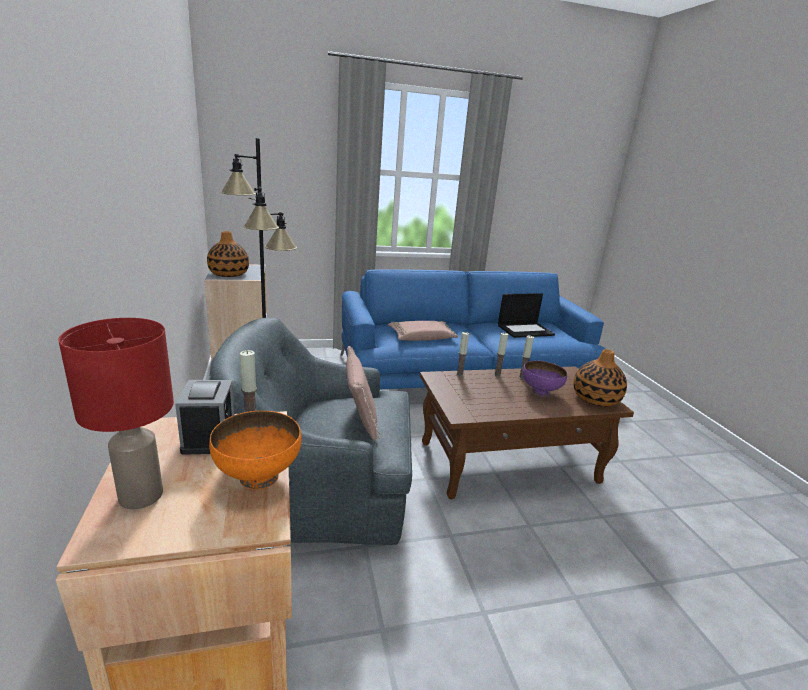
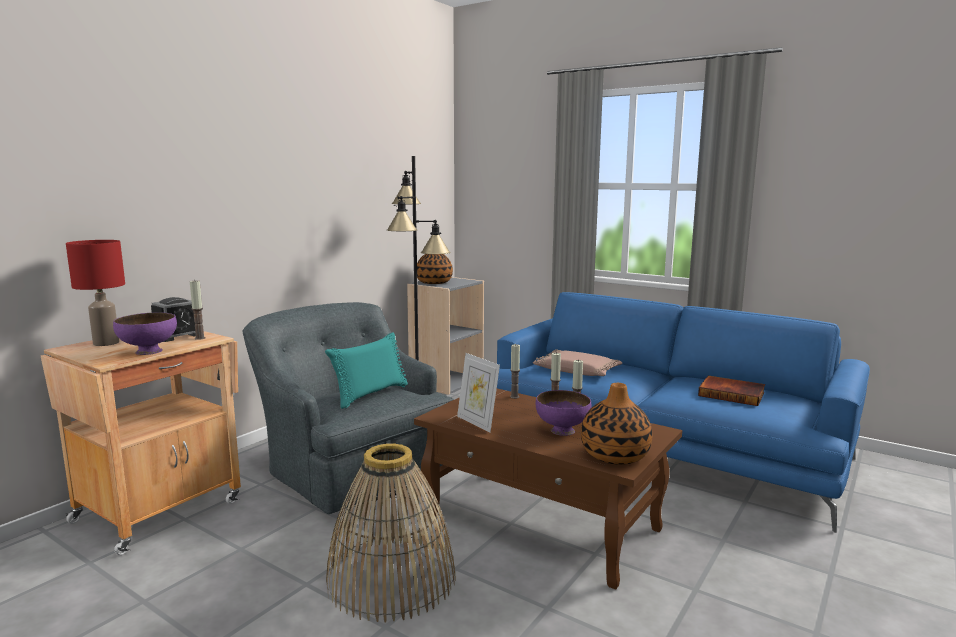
camera: 50 degrees right, 10 degrees down
orange bowl [209,411,302,489] -> purple bowl [113,312,177,355]
beige pillow [346,346,380,441] -> turquoise pillow [325,332,408,409]
laptop [498,293,555,338] -> book [698,376,765,406]
none -> basket [326,443,456,623]
none -> picture frame [457,353,500,433]

